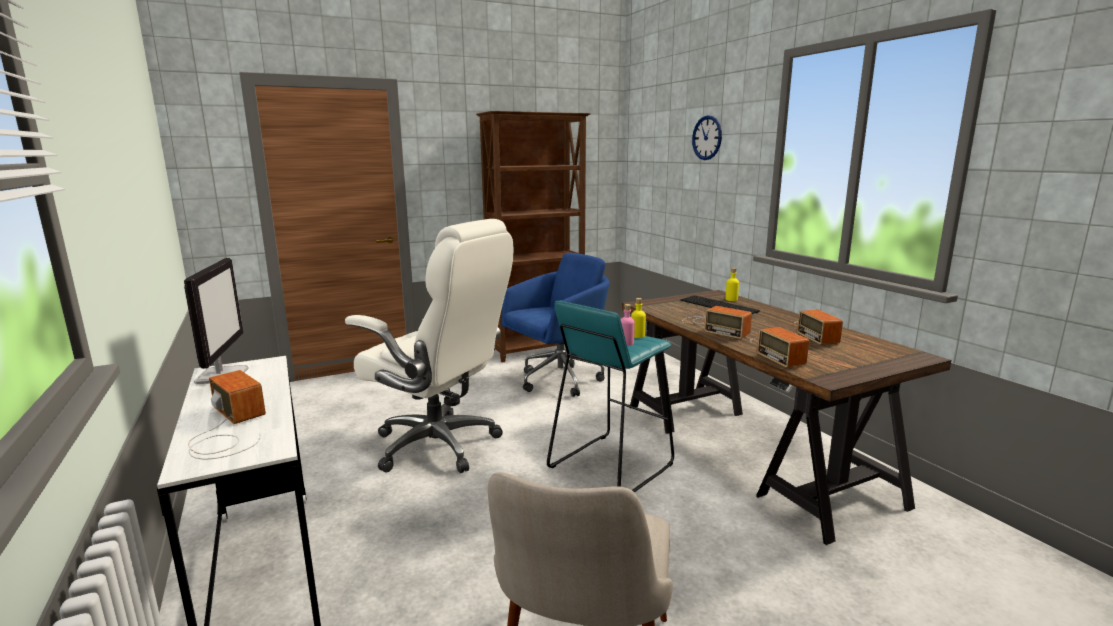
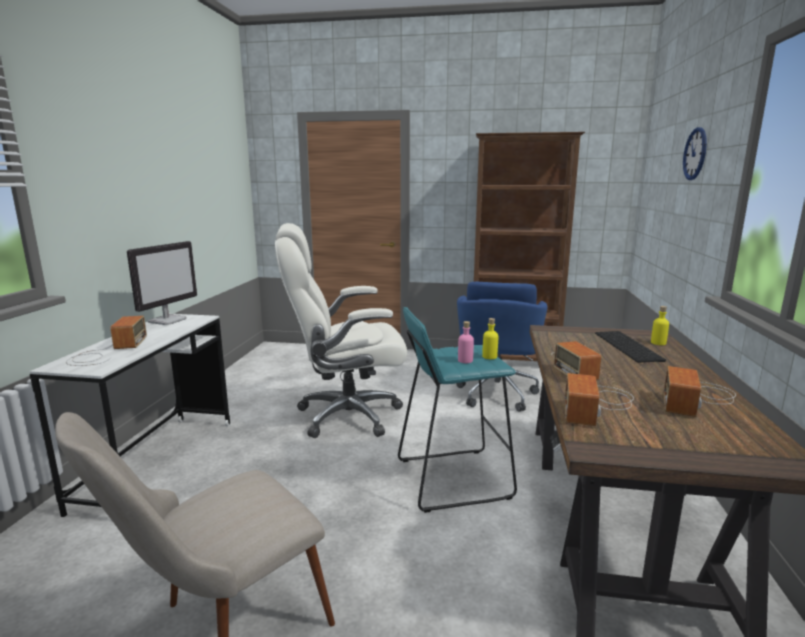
camera: 35 degrees right, 0 degrees up
white office chair [345,219,514,473] -> white office chair turned 105 degrees clockwise [275,223,407,438]
blue office chair [501,253,610,397] -> blue office chair turned 105 degrees clockwise [456,282,547,412]

